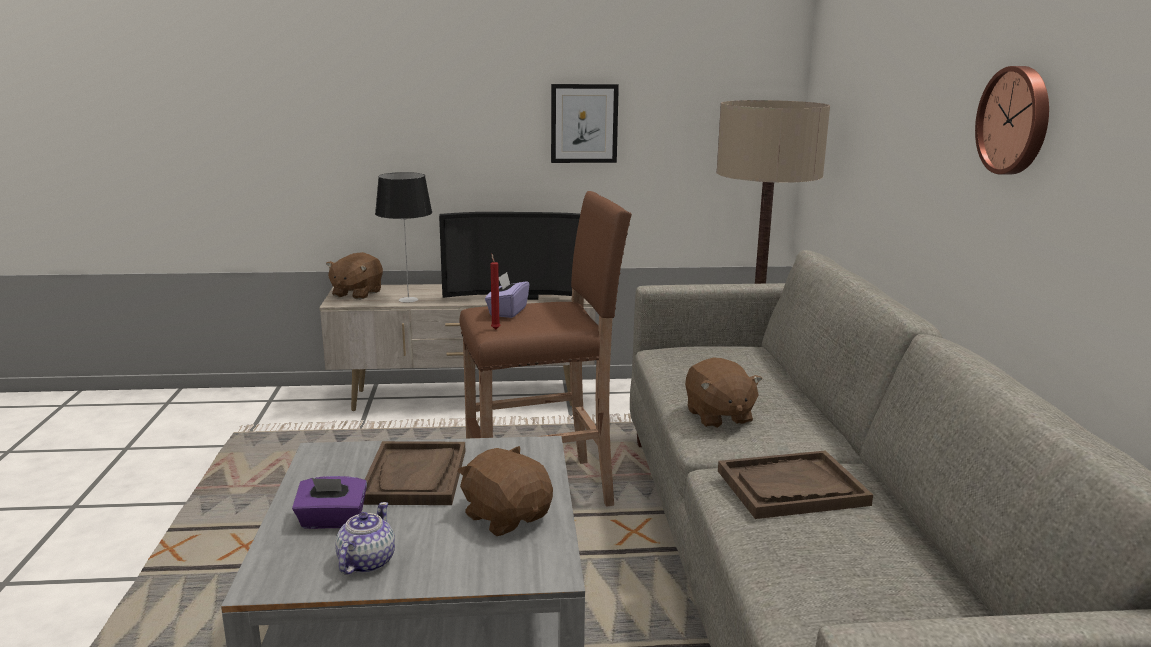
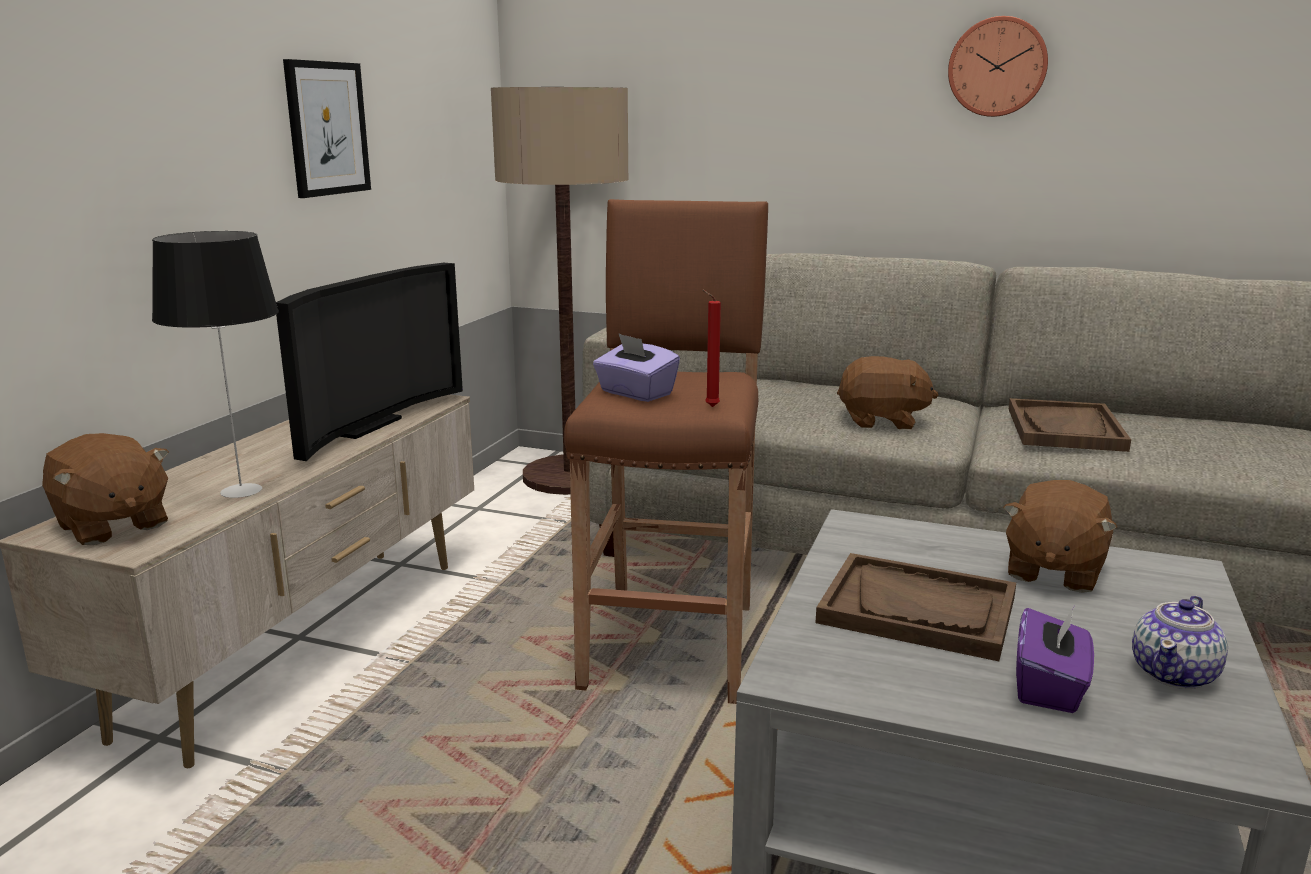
camera: 65 degrees left, 0 degrees up
teapot [335,502,395,575] -> teapot turned 90 degrees counterclockwise [1132,595,1228,689]
brown plush toy [457,446,553,536] -> brown plush toy turned 45 degrees counterclockwise [1003,480,1117,593]

